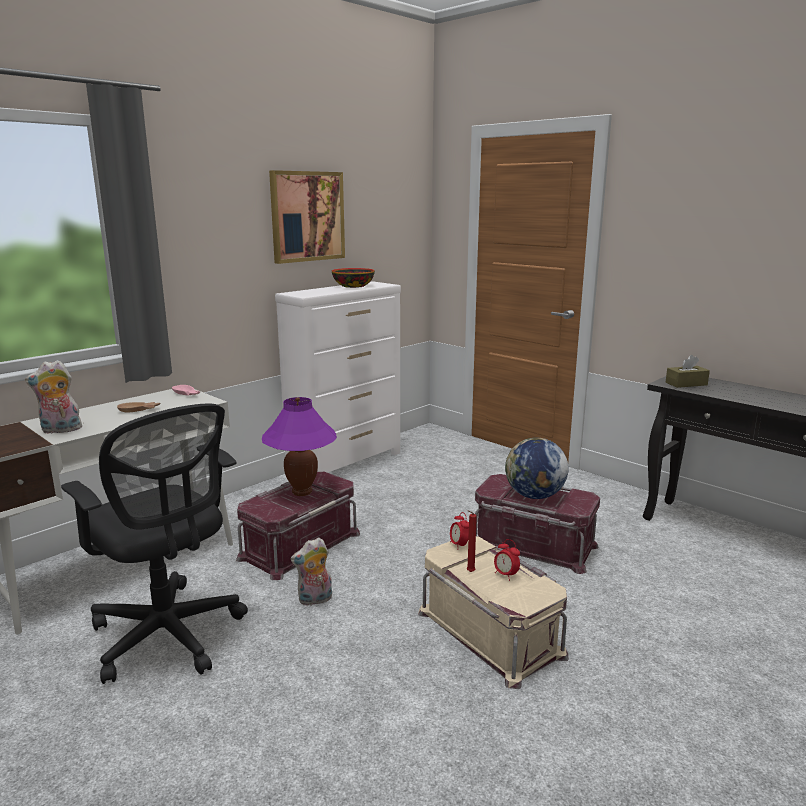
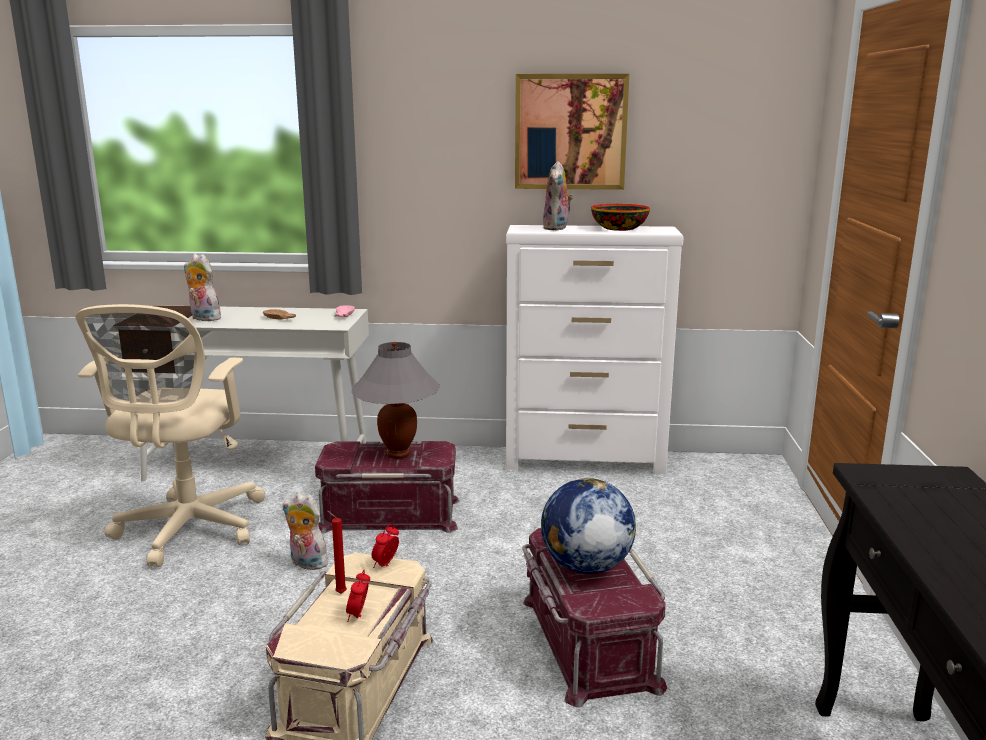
camera: 50 degrees right, 0 degrees up
black office chair [61,403,248,684] -> beige office chair [75,304,265,567]
purple table lamp [262,397,337,496] -> grey table lamp [351,342,440,459]
brown tissue box [666,355,710,388] -> none
none -> plush toy [543,161,573,230]

